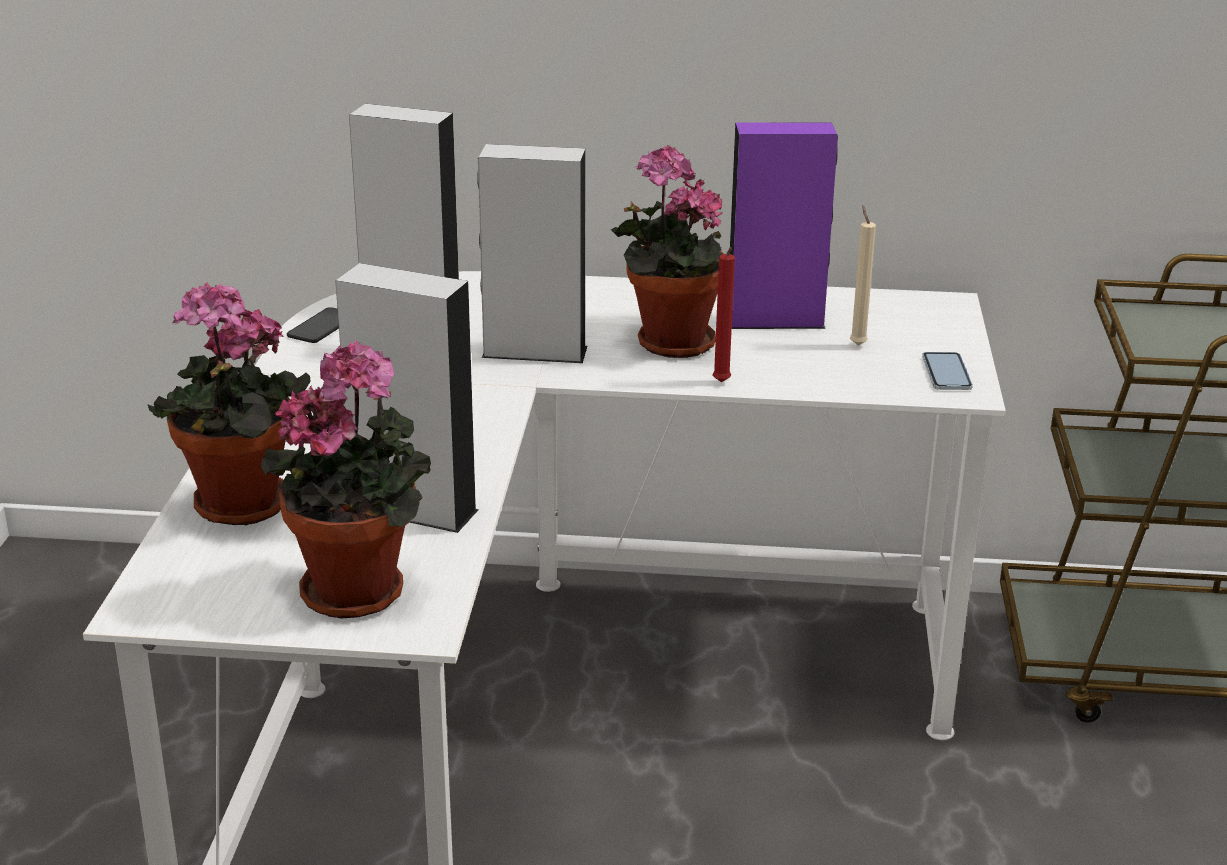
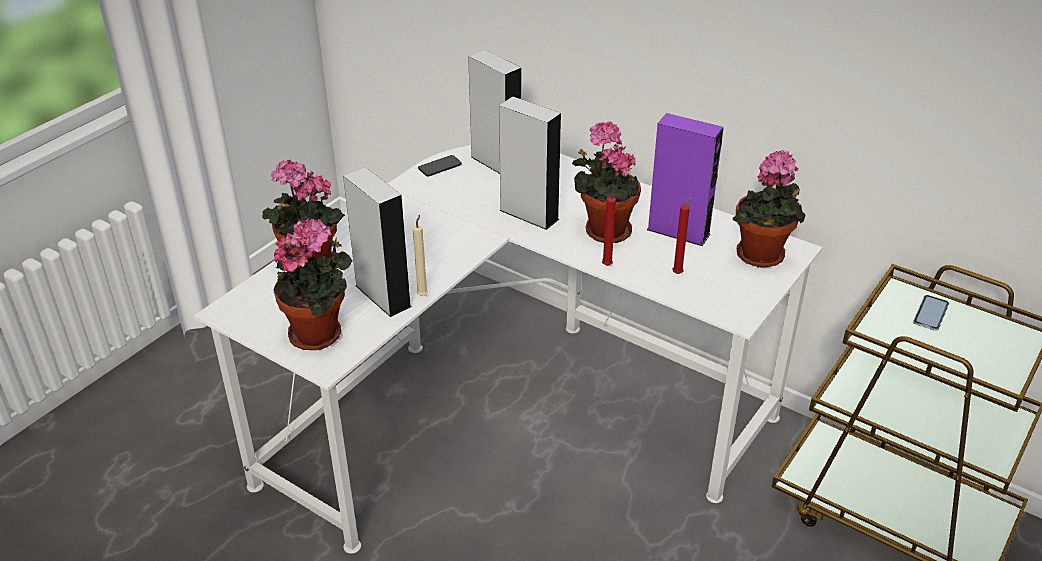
camera: 30 degrees right, 10 degrees up
beige candle [850,205,876,346] -> beige candle moved to [413,215,428,296]
phone [922,352,973,390] -> phone moved to [913,295,949,331]
none -> red candle [672,196,693,274]
none -> potted plant [733,150,806,268]

